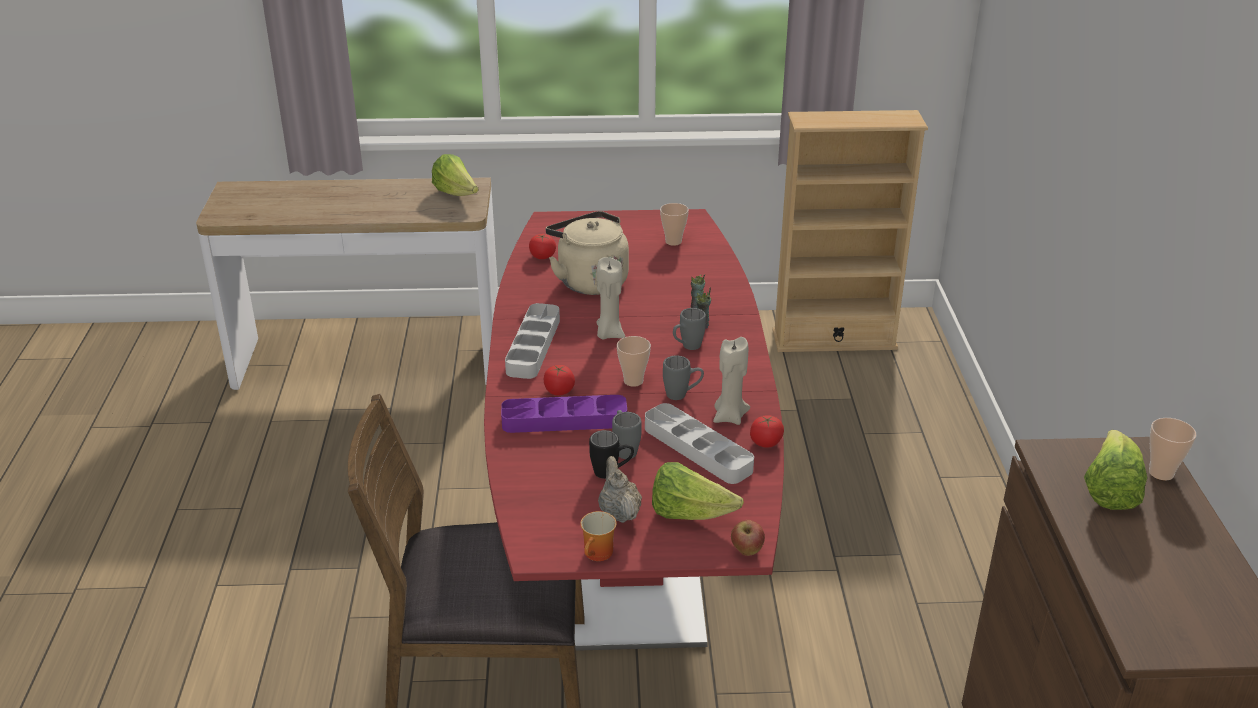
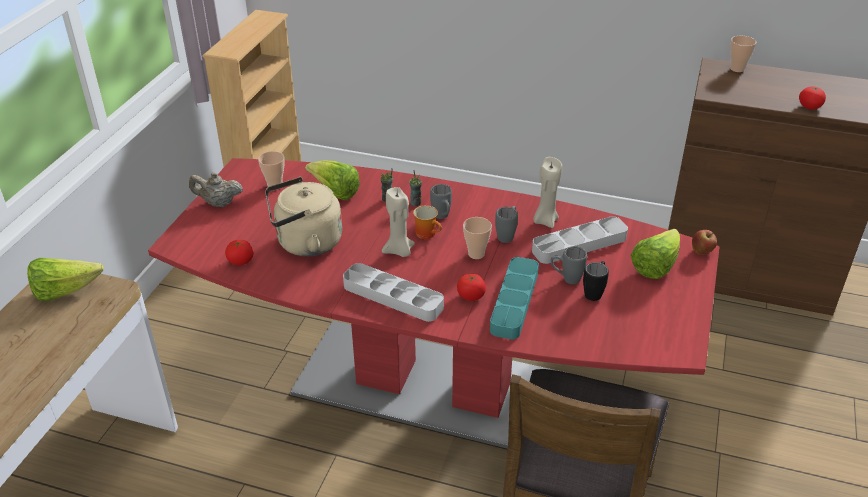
camera: 70 degrees left, 5 degrees up
purple tray [501,395,627,433] -> turquoise tray [490,257,539,339]
mug [580,511,617,561] -> mug moved to [413,205,442,239]
beige teapot [598,456,642,523] -> beige teapot moved to [189,172,243,207]
tomato [750,415,784,448] -> tomato moved to [799,86,826,109]
lettuce [1084,430,1147,510] -> lettuce moved to [305,161,360,200]

